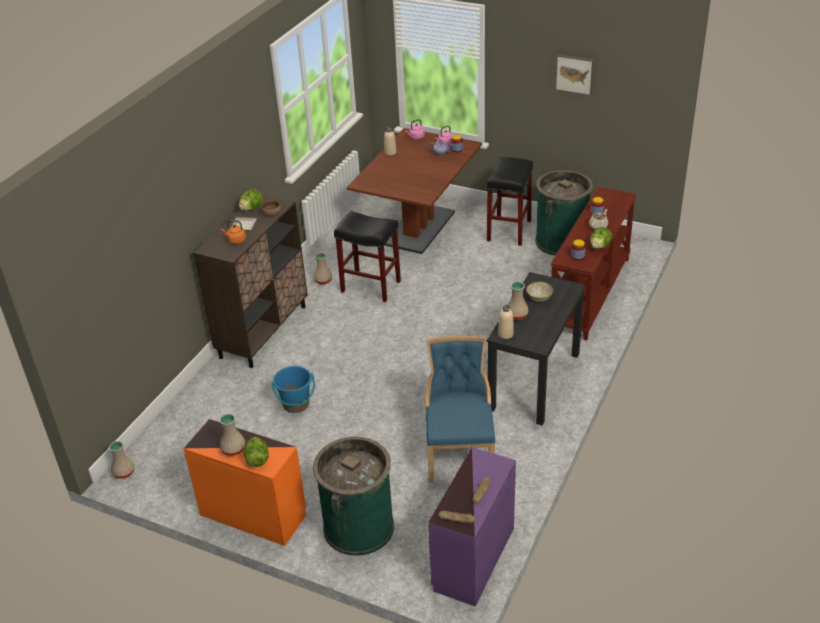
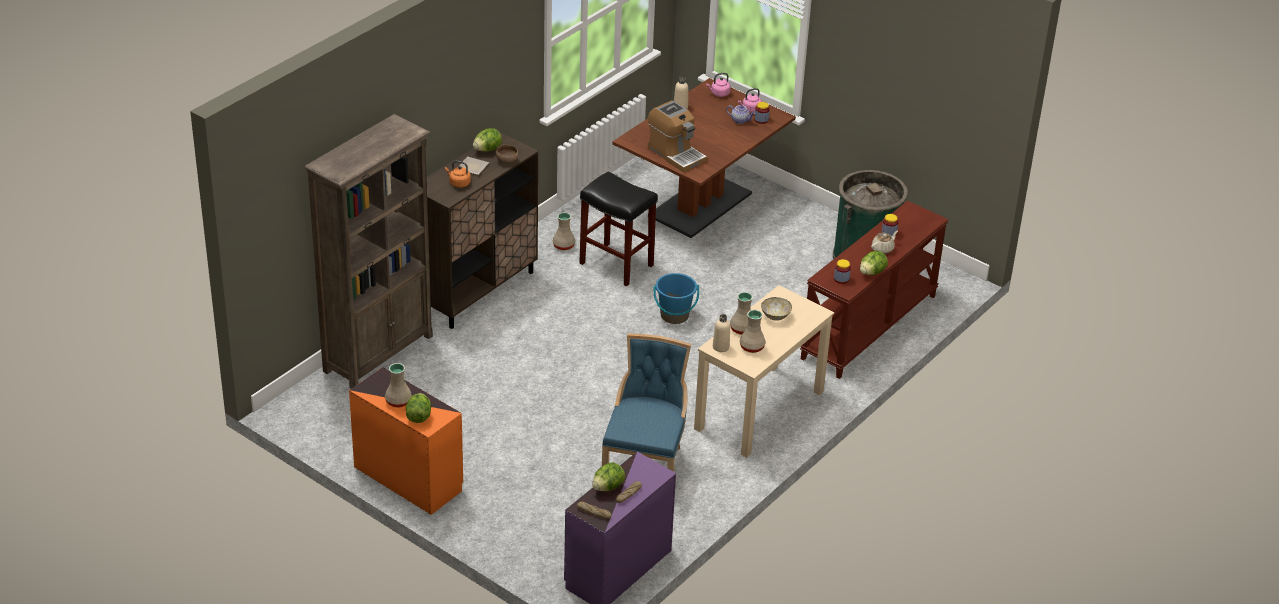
camera: 10 degrees right, 0 degrees up
beige vase [109,441,135,479] -> beige vase moved to [740,310,766,353]
blue bucket [271,366,315,413] -> blue bucket moved to [653,273,699,324]
green trash can [313,437,394,556] -> none
black stool [486,157,533,246] -> none
black desk [487,272,586,425] -> beige desk [694,285,834,458]
picture [555,54,594,95] -> none
none -> brown bookcase [305,114,433,388]
none -> lettuce [592,463,625,491]
none -> coffee machine [648,101,707,172]

